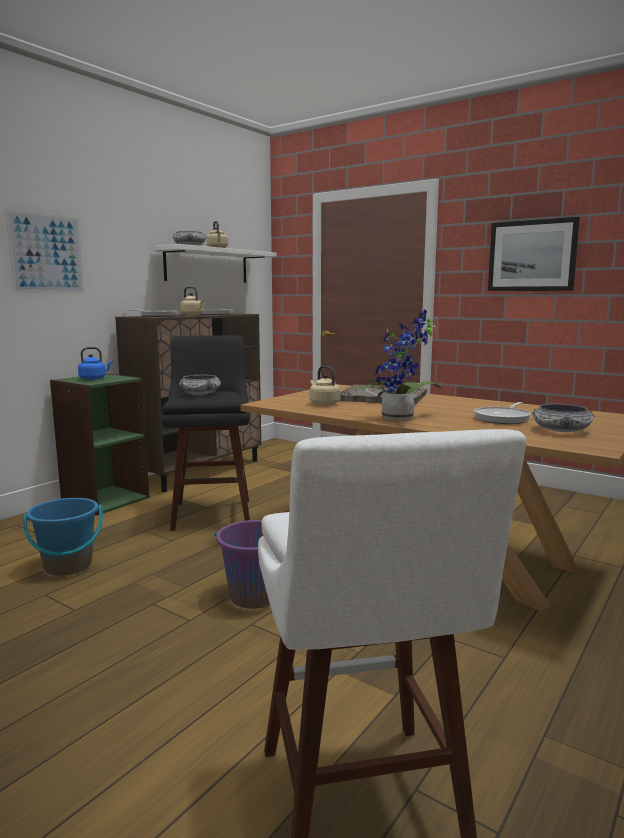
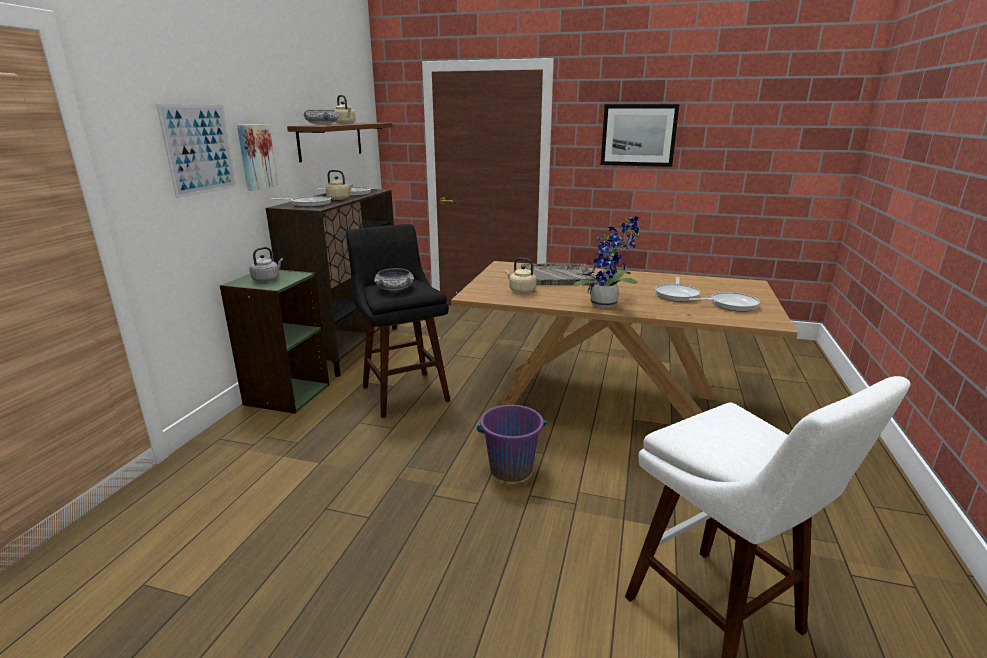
camera: 20 degrees left, 10 degrees up
blue bucket [23,498,103,575] -> none
blue kettle [78,347,113,380] -> grey kettle [249,247,283,282]
white shelf [153,244,276,283] -> brown shelf [287,123,392,162]
bowl [532,404,594,432] -> frying pan [689,292,760,312]
none -> picture [237,124,278,191]

